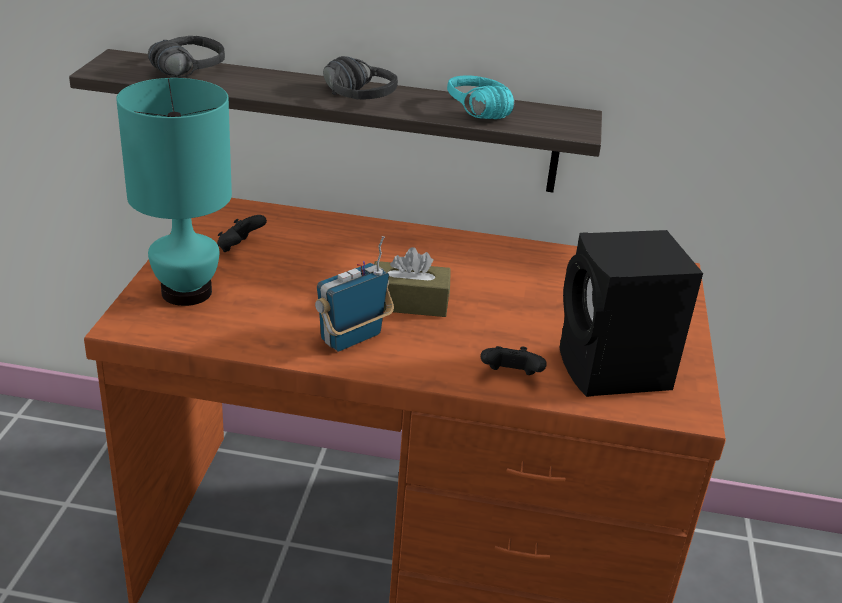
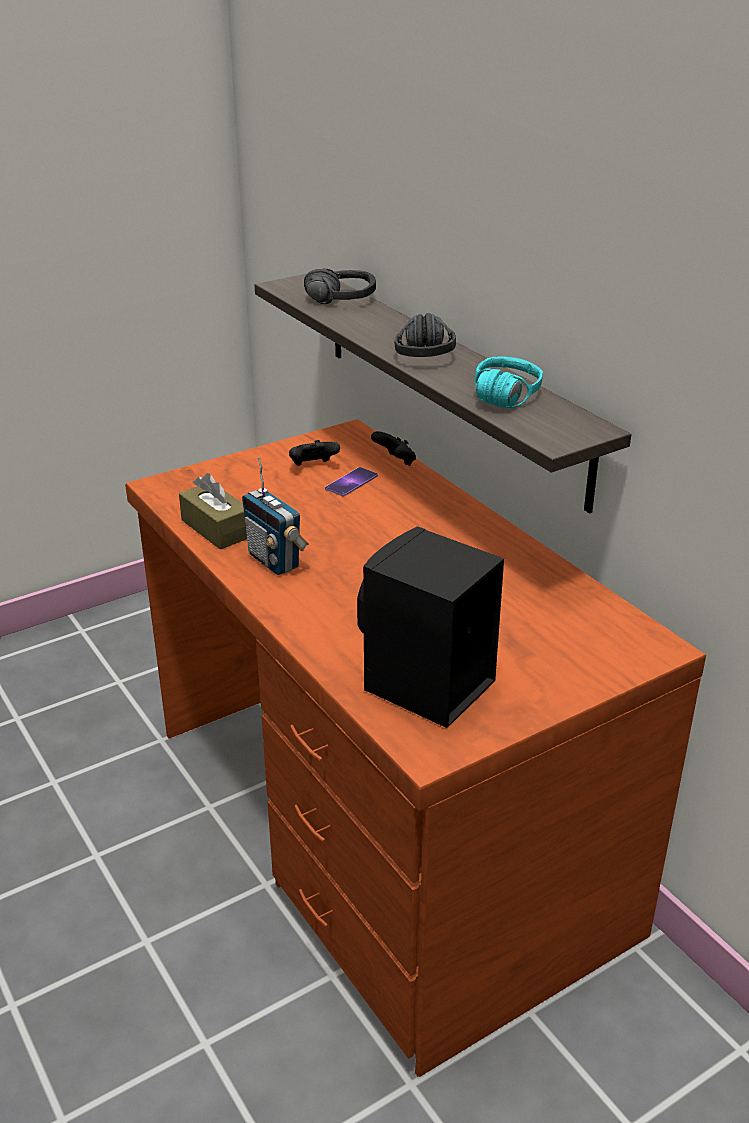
camera: 50 degrees right, 0 degrees up
turquoise table lamp [116,78,232,306] -> none
radio [315,236,394,352] -> radio turned 135 degrees counterclockwise [242,457,308,575]
brown tissue box [374,247,451,317] -> brown tissue box moved to [179,473,247,549]
black game controller [481,346,547,375] -> black game controller moved to [371,431,416,466]
none -> phone [325,467,378,497]

